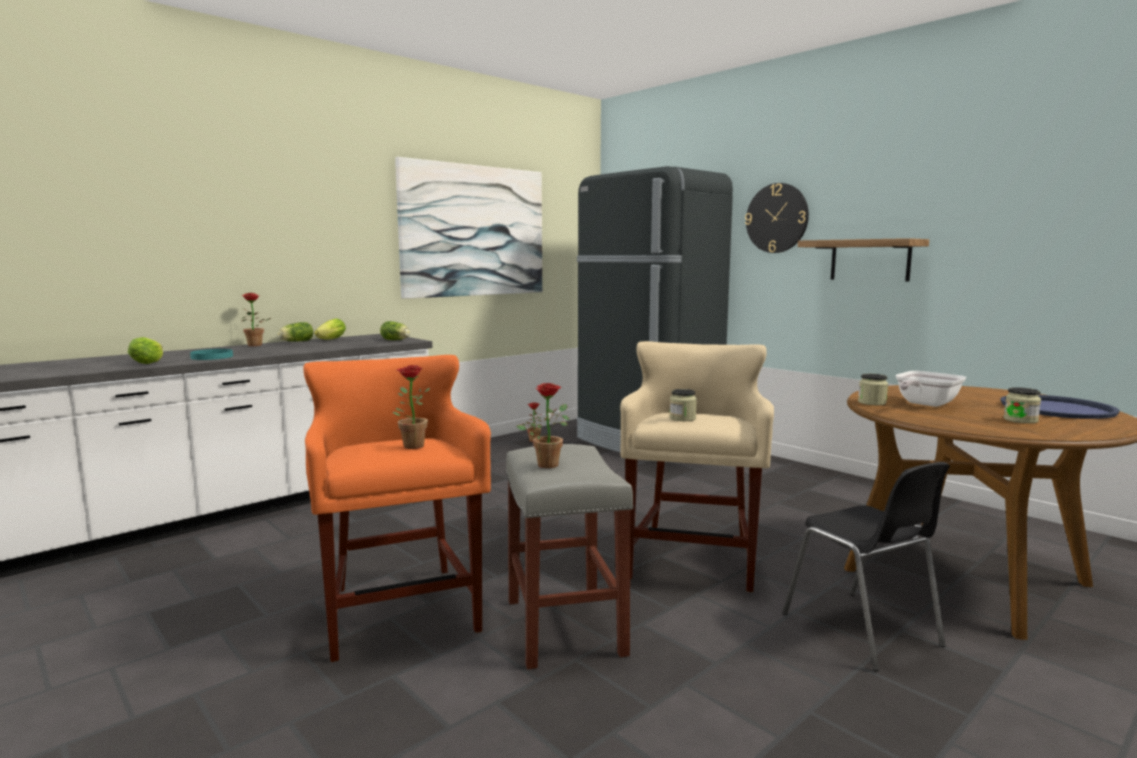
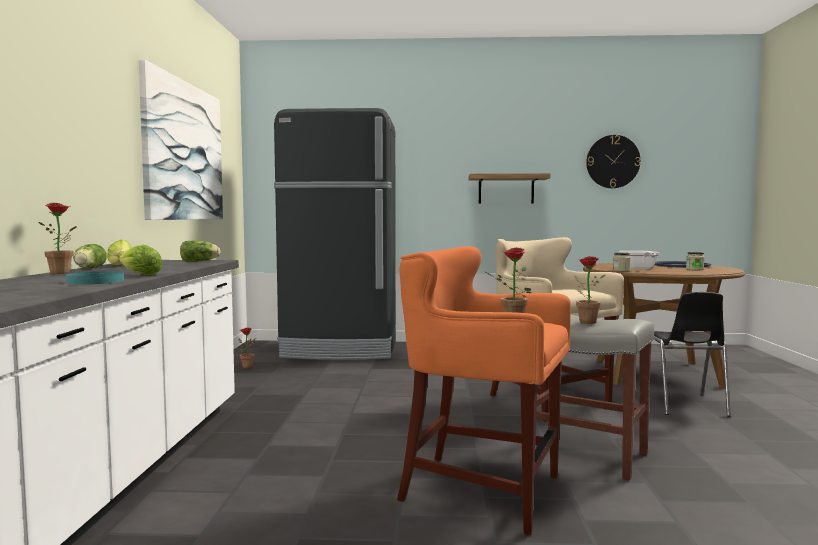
camera: 45 degrees left, 5 degrees down
lettuce [128,337,163,364] -> lettuce moved to [119,245,163,275]
jar [669,389,697,421] -> none
wall clock [745,183,809,253] -> wall clock moved to [586,135,641,188]
black chair [782,462,950,671] -> black chair turned 75 degrees clockwise [654,292,731,417]

